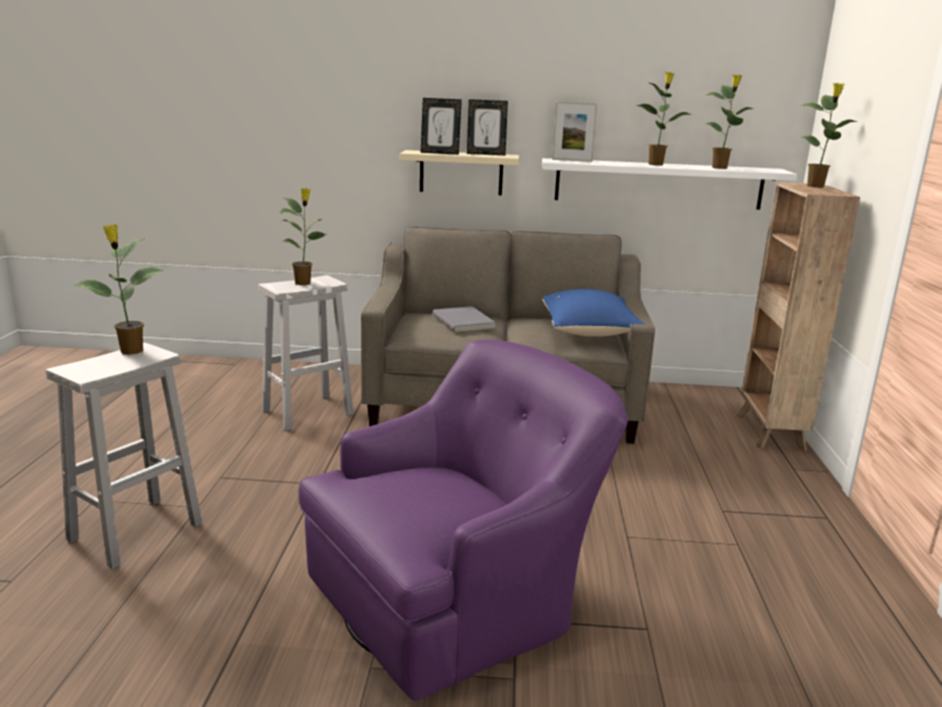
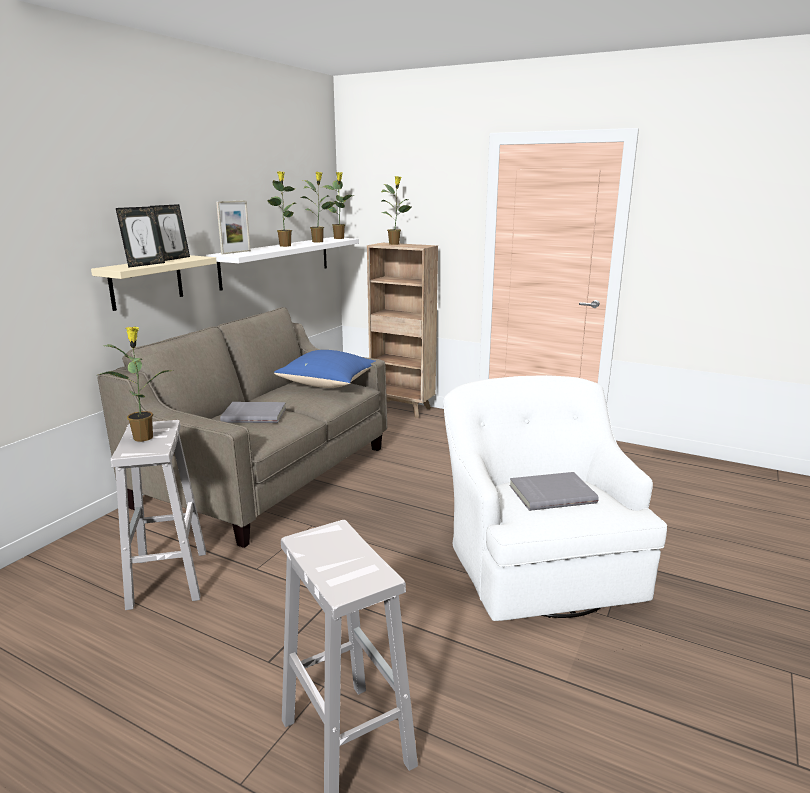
camera: 65 degrees left, 0 degrees up
potted plant [75,224,164,355] -> potted plant moved to [320,172,353,239]
purple armchair [298,339,628,701] -> white armchair [443,375,667,621]
none -> grey book [509,472,599,511]

